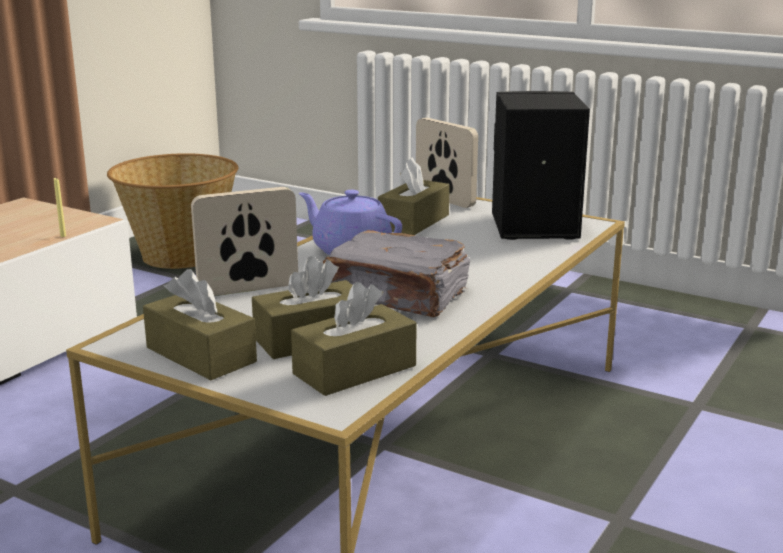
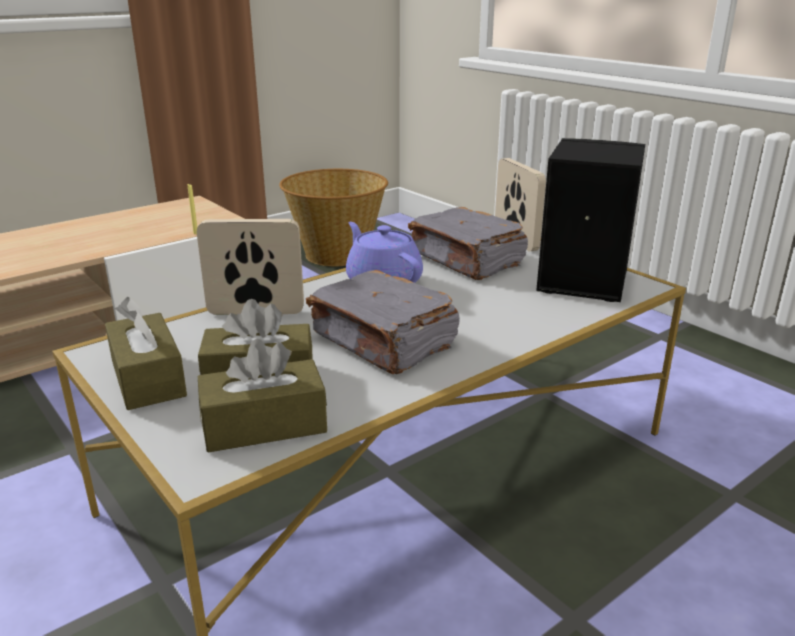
camera: 20 degrees right, 5 degrees up
brown tissue box [378,157,450,235] -> grey book [408,207,528,280]

